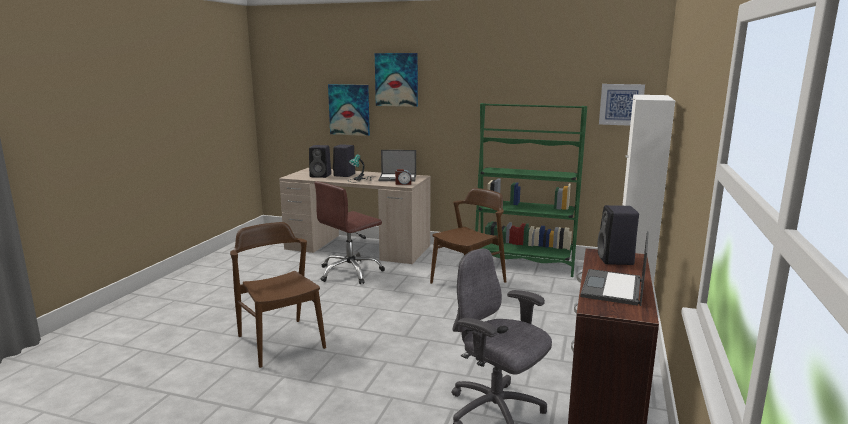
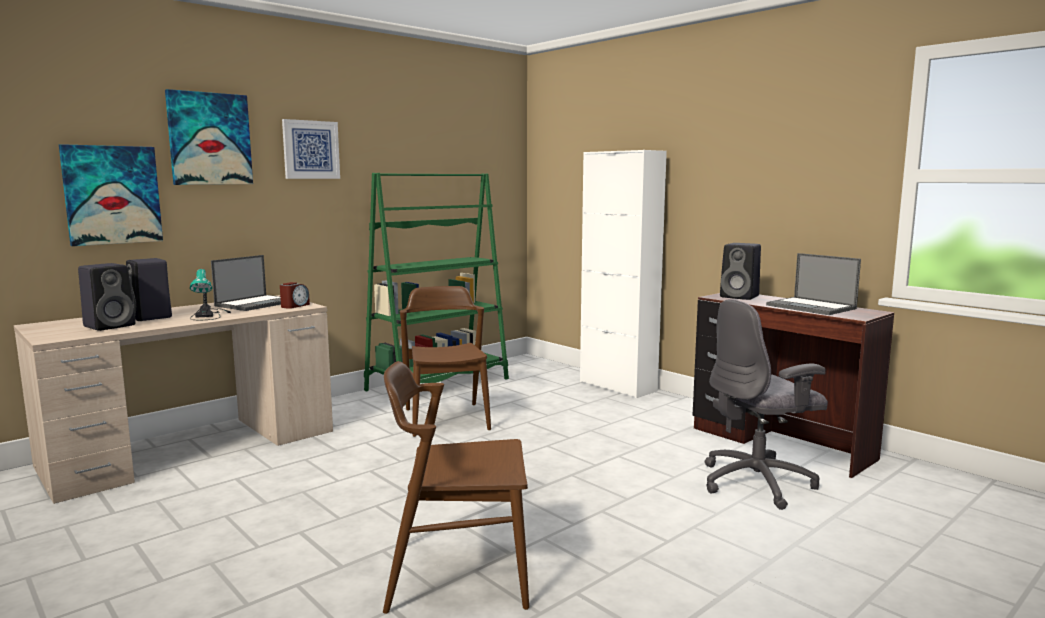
camera: 60 degrees left, 5 degrees down
brown office chair [314,181,385,284] -> none
picture [599,84,645,126] -> picture moved to [282,119,340,179]

